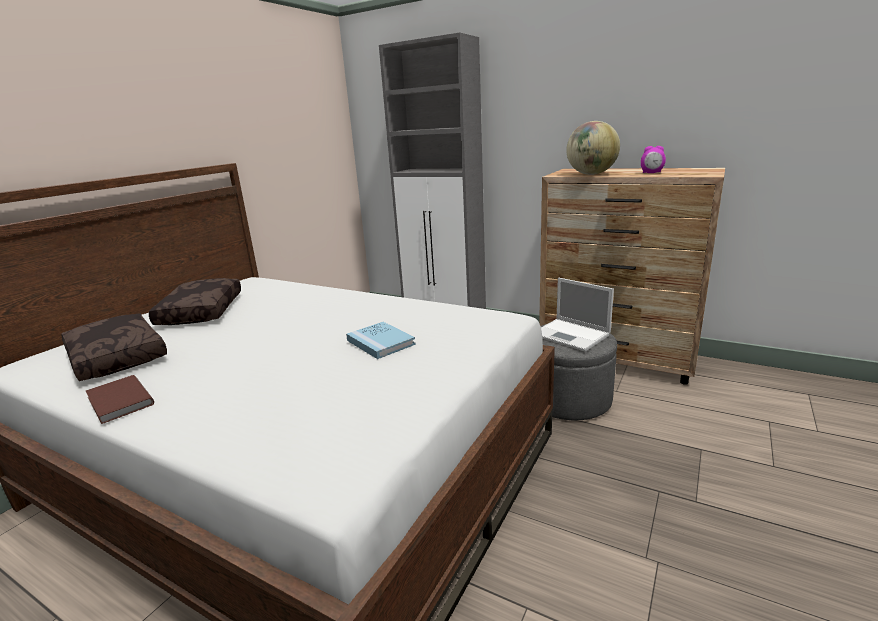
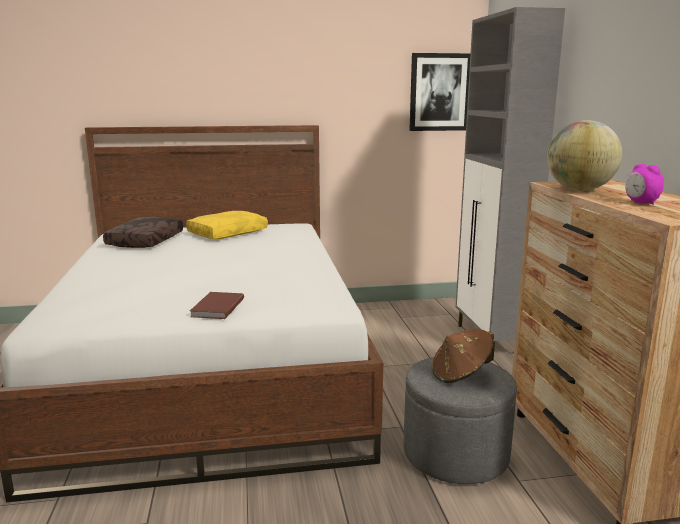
camera: 50 degrees right, 5 degrees down
brown book [86,375,154,424] -> brown book moved to [190,292,244,319]
brown pillow [149,278,241,325] -> yellow pillow [186,211,268,239]
blue book [346,322,416,359] -> none
laptop [541,278,614,352] -> brown hat [432,329,494,383]
none -> picture [409,53,471,131]

